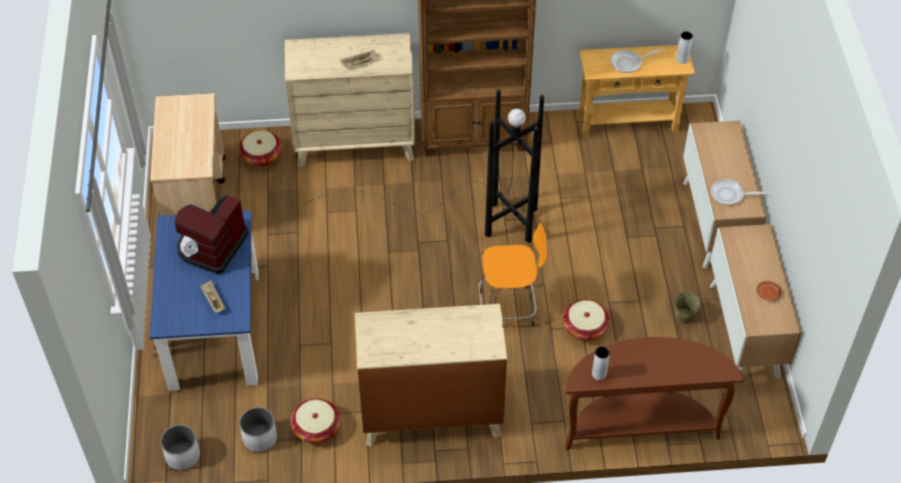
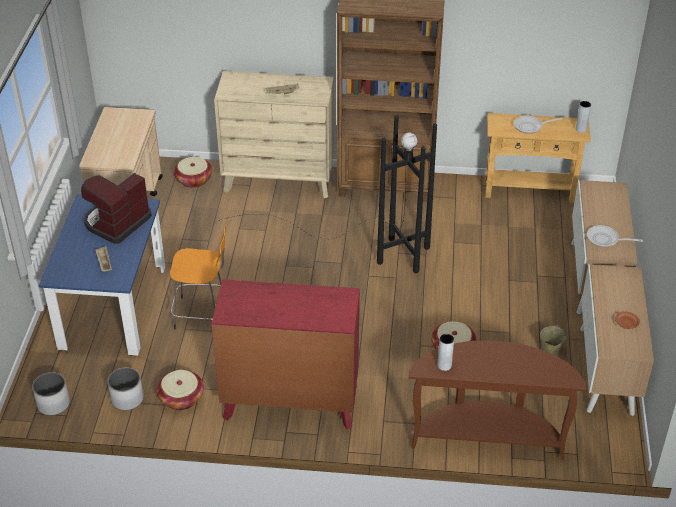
camera: 10 degrees right, 10 degrees down
beige dresser [355,304,507,447] -> red dresser [211,279,360,429]
orange stool [478,222,547,326] -> orange stool moved to [170,226,226,329]

